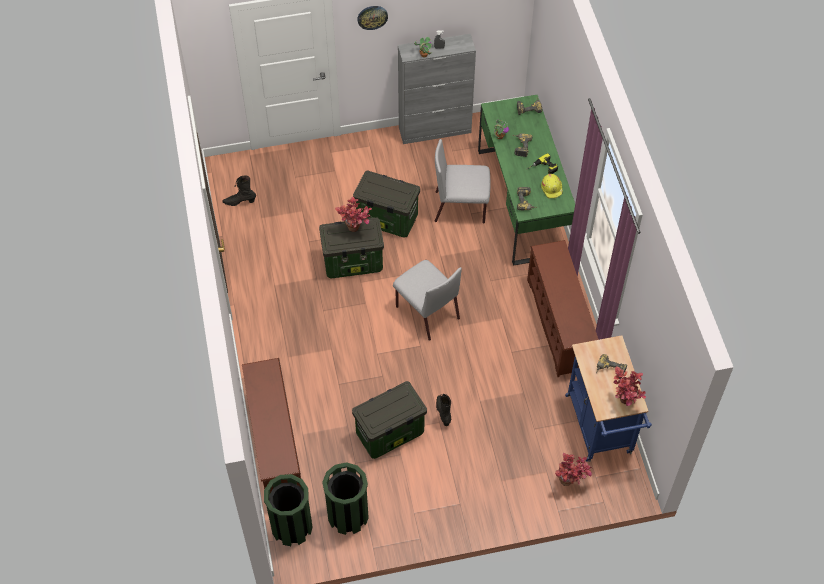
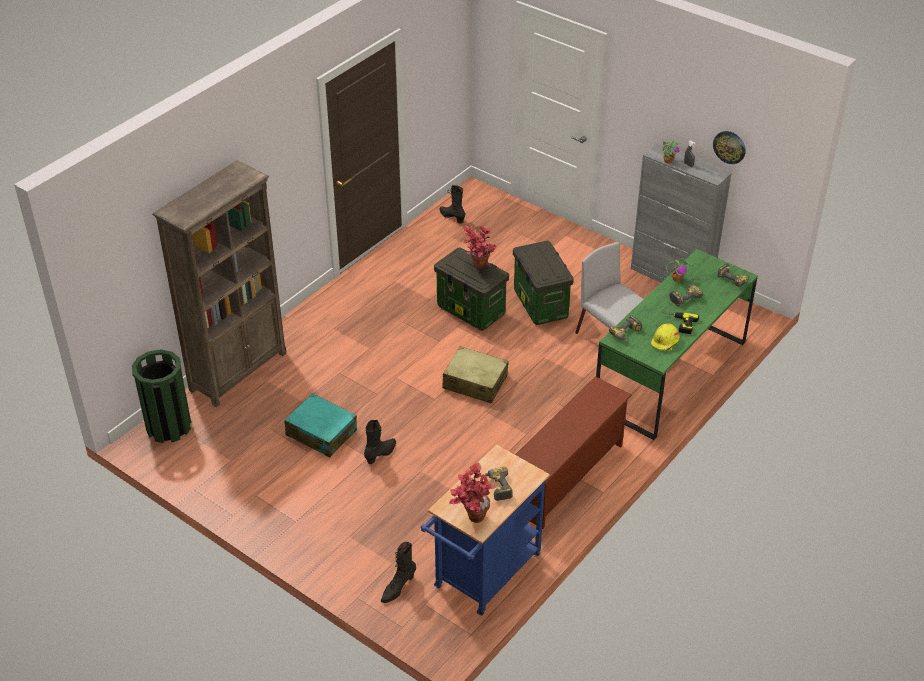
camera: 50 degrees right, 15 degrees down
brown shoe rack [242,358,301,493] -> brown bookcase [153,160,286,407]
green trash can [322,462,369,535] -> none
storage box [352,381,427,459] -> turquoise suitcase [284,393,357,457]
wall clock [357,6,388,30] -> wall clock moved to [713,131,746,164]
grey chair [393,260,462,341] -> beige suitcase [442,346,508,404]
potted plant [555,453,592,486] -> black boot [381,542,416,603]

